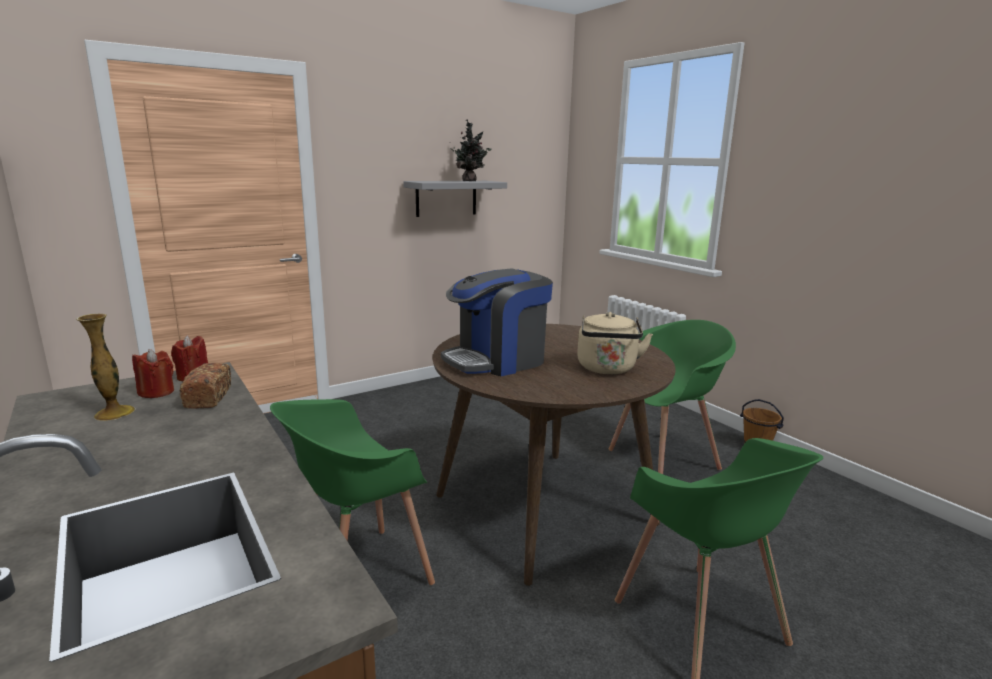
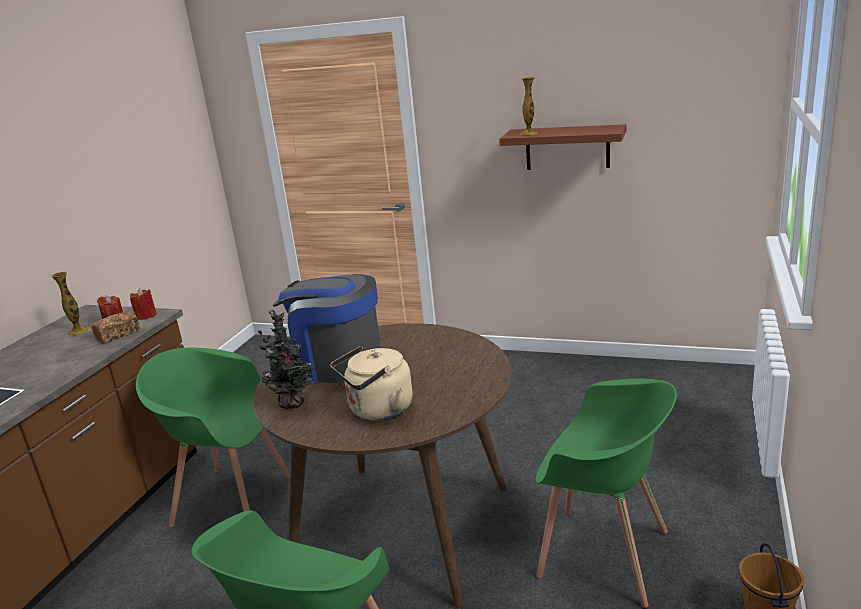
camera: 55 degrees right, 5 degrees up
grey shelf [403,181,507,217] -> brown shelf [499,124,626,170]
potted plant [450,119,491,181] -> potted plant moved to [257,310,315,409]
none -> vase [519,77,538,135]

